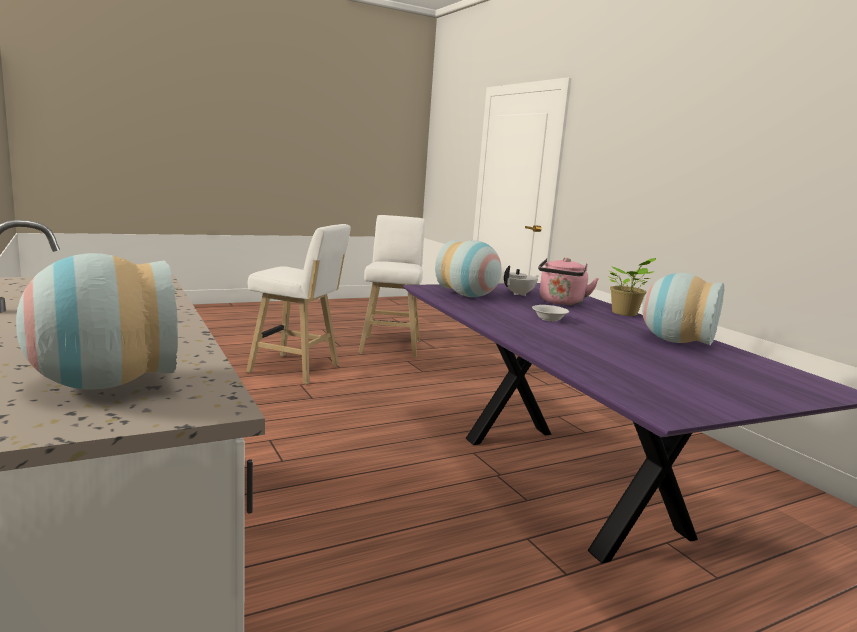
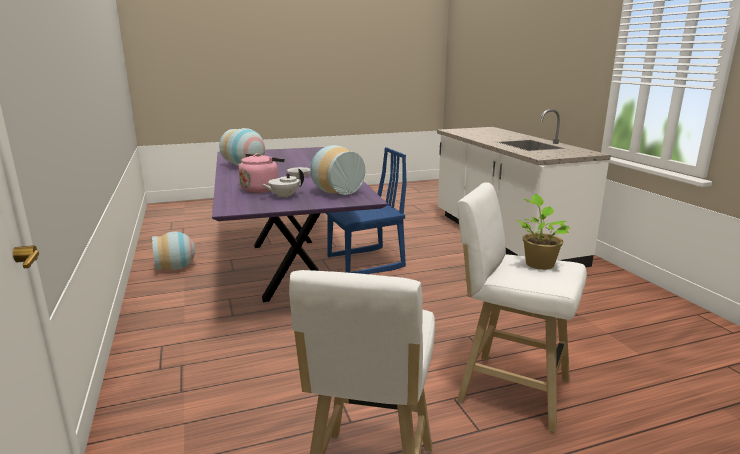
camera: 170 degrees left, 5 degrees up
vase [16,253,178,390] -> vase moved to [152,231,195,270]
potted plant [607,258,656,316] -> potted plant moved to [516,194,571,270]
none -> blue chair [326,147,407,274]

